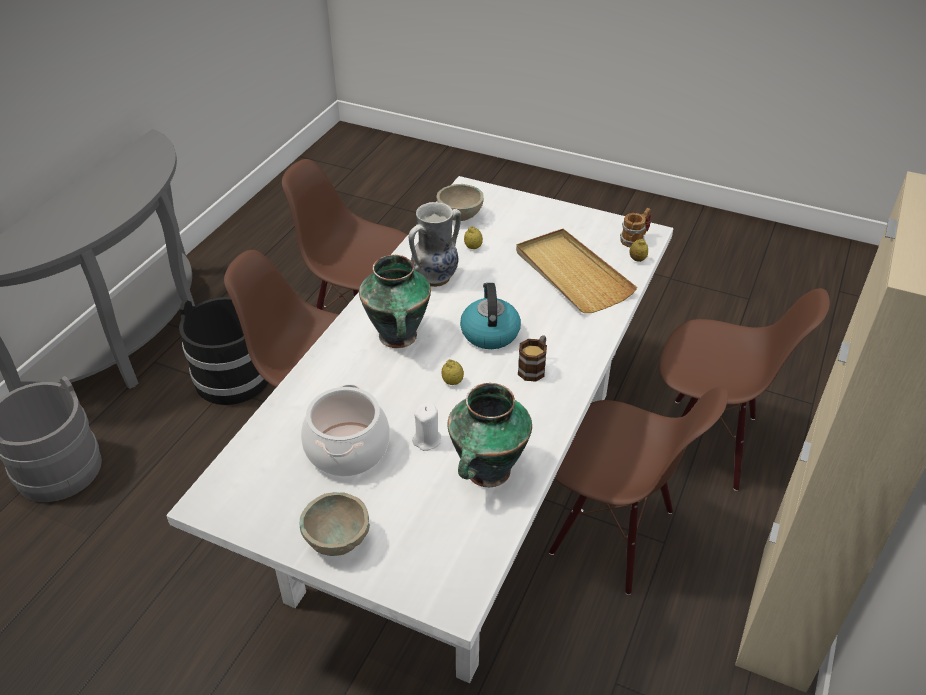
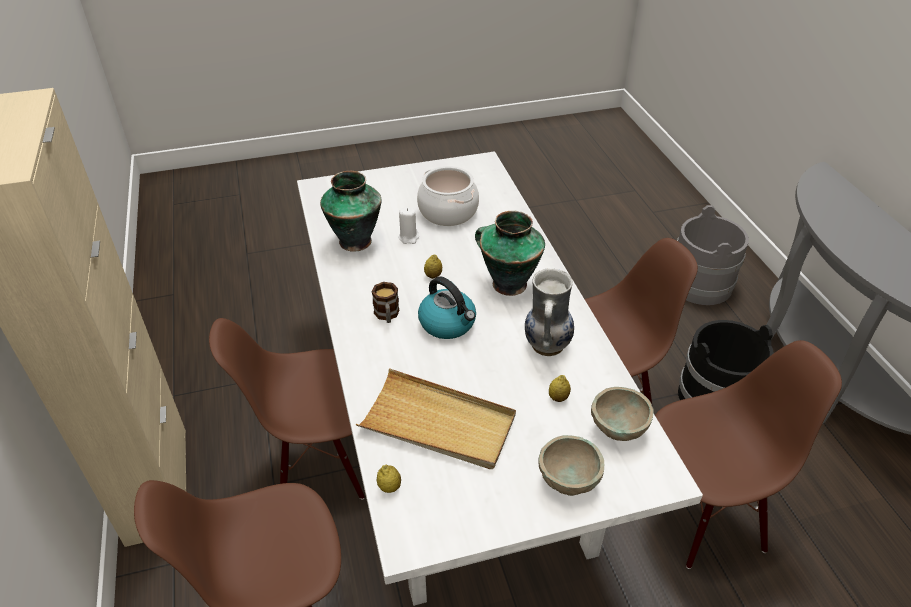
camera: 140 degrees right, 0 degrees up
beige bowl [300,492,370,556] -> beige bowl moved to [539,435,604,496]
mug [620,208,651,247] -> none

